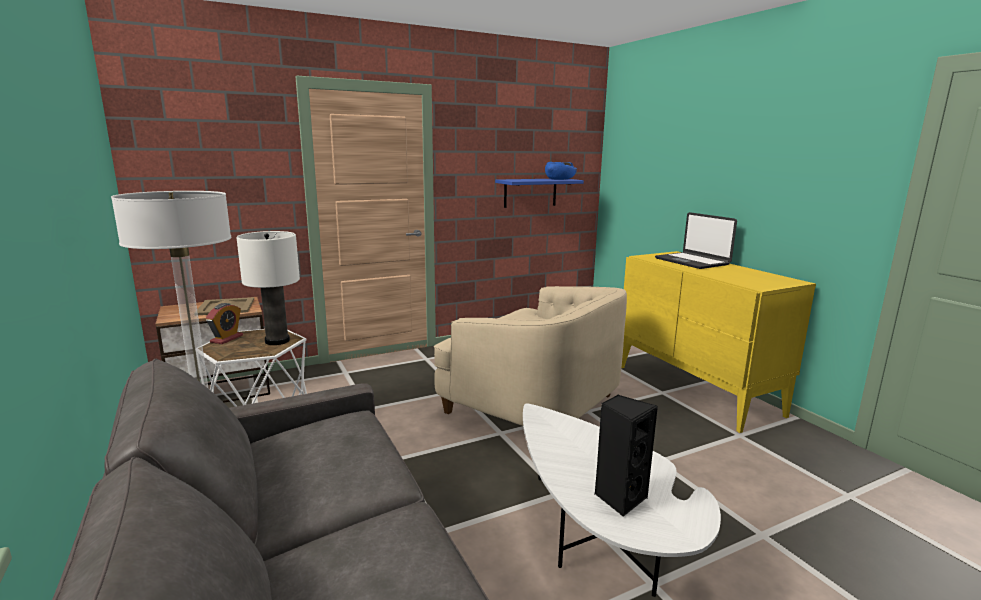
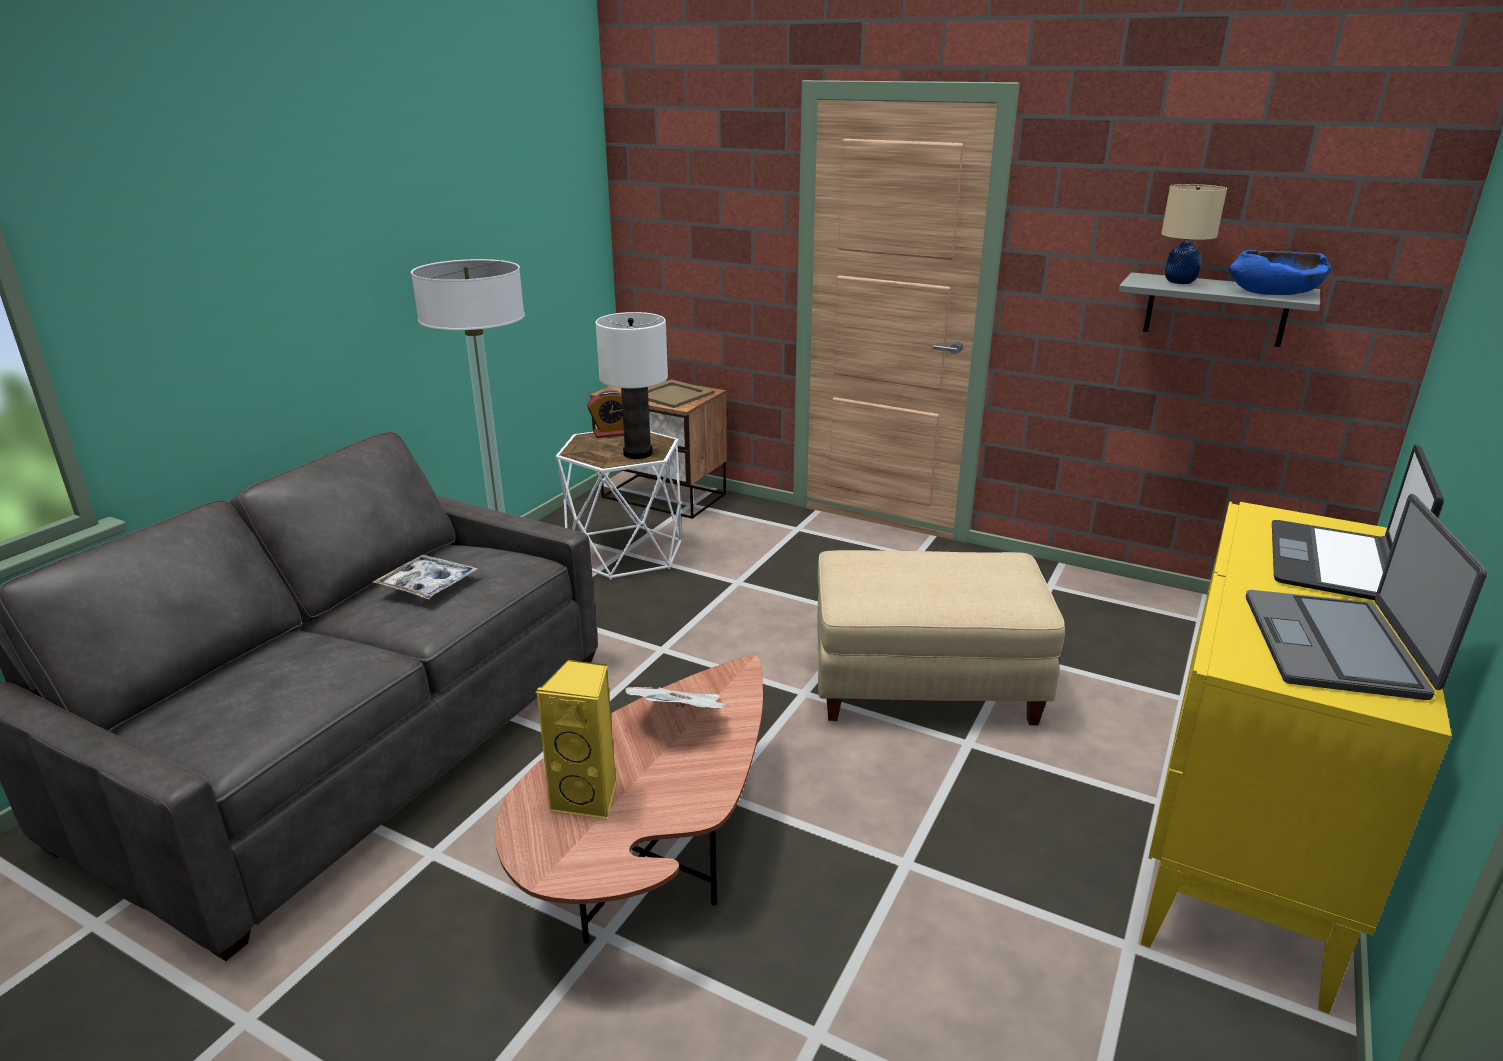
camera: 55 degrees right, 10 degrees up
beige armchair [434,286,627,426] -> beige ottoman [817,550,1065,725]
blue shelf [495,179,584,208] -> grey shelf [1118,272,1320,347]
white coffee table [523,403,721,597] -> brown coffee table [494,655,763,944]
black speaker [594,394,658,517] -> yellow speaker [535,660,616,819]
none -> tray [373,555,478,600]
none -> newspaper [625,687,726,709]
none -> beige table lamp [1161,184,1227,284]
none -> laptop [1246,494,1487,700]

